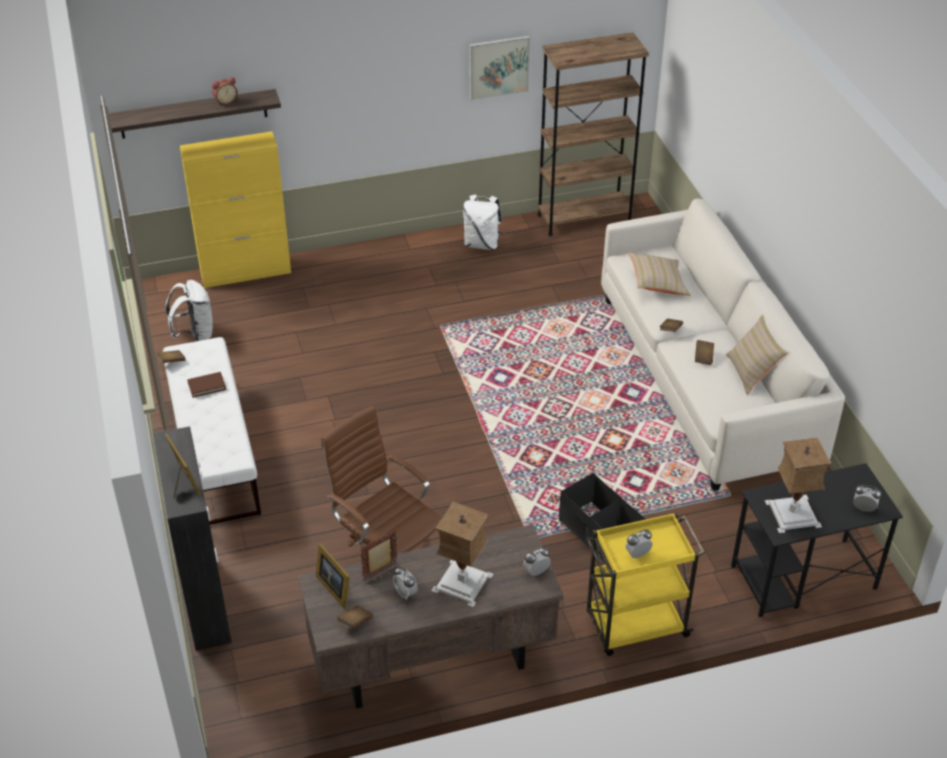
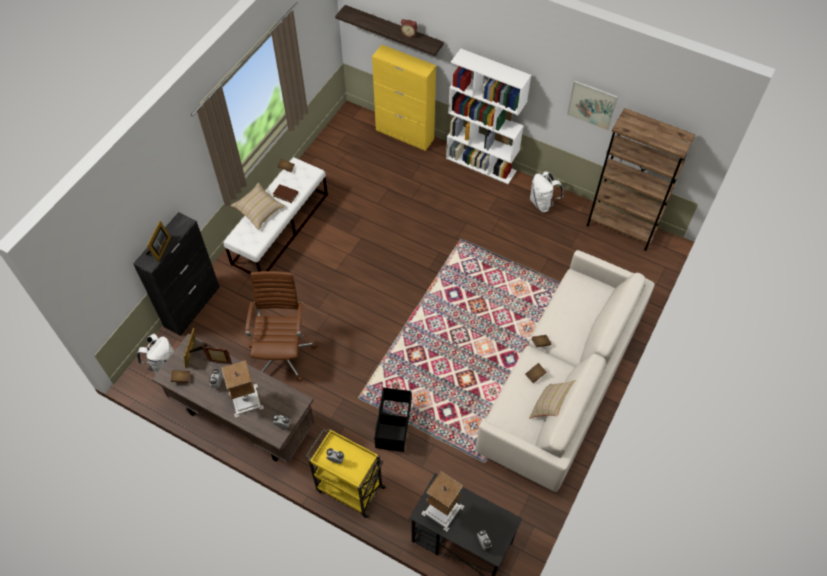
camera: 45 degrees right, 15 degrees up
white backpack [165,280,214,341] -> white backpack moved to [137,334,174,373]
beige pillow [628,252,691,296] -> beige pillow moved to [231,183,285,230]
none -> white bookcase [446,49,531,184]

